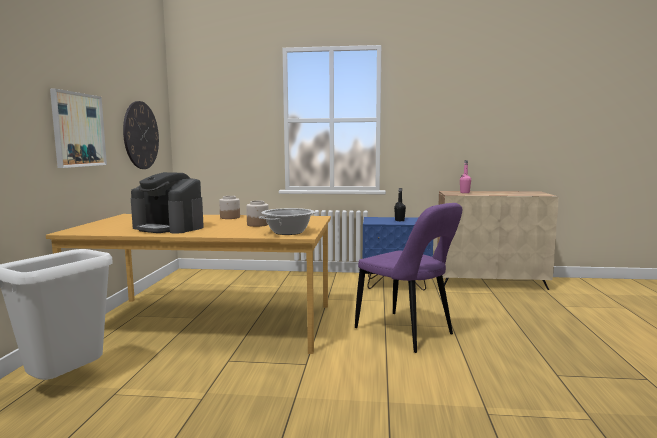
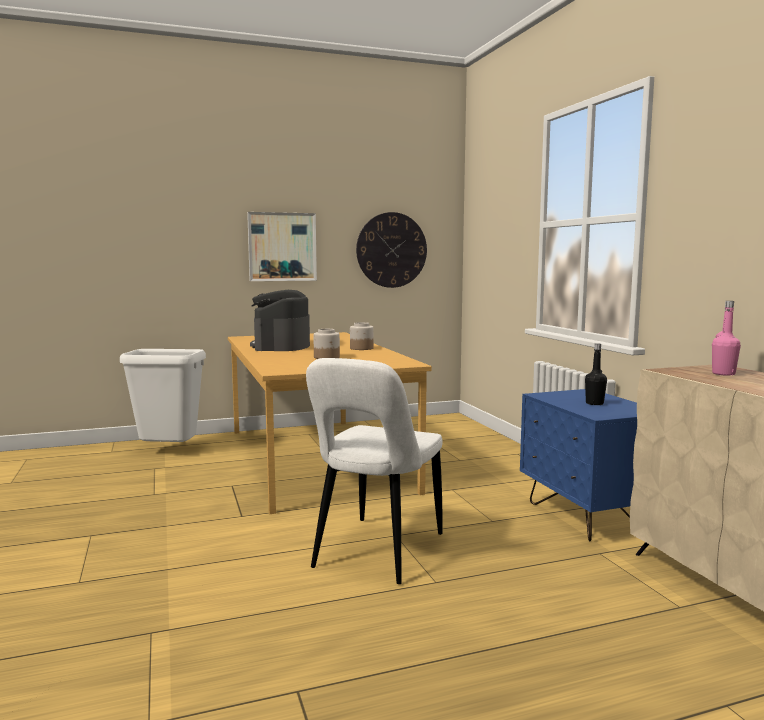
camera: 65 degrees right, 0 degrees up
cooking pot [259,208,316,235] -> none
purple chair [355,203,462,353] -> white chair [306,358,443,584]

